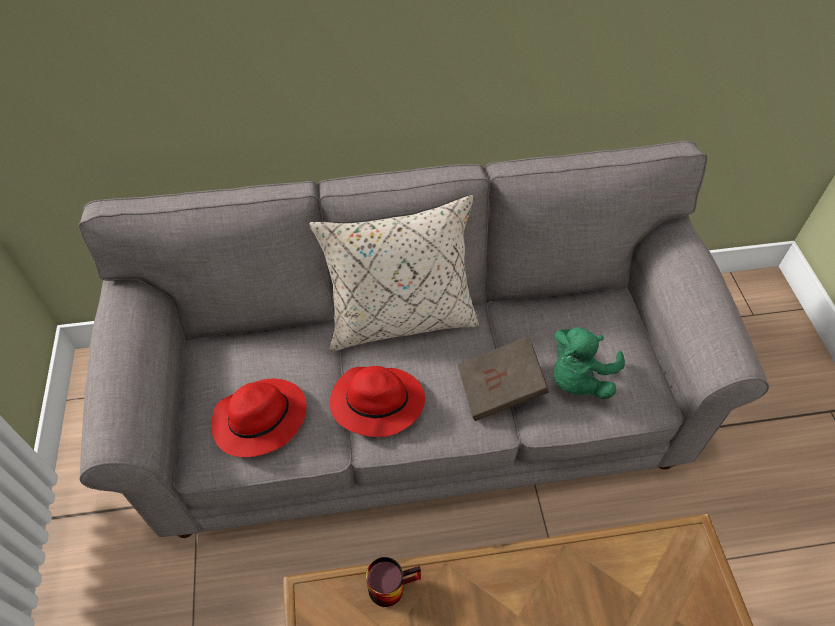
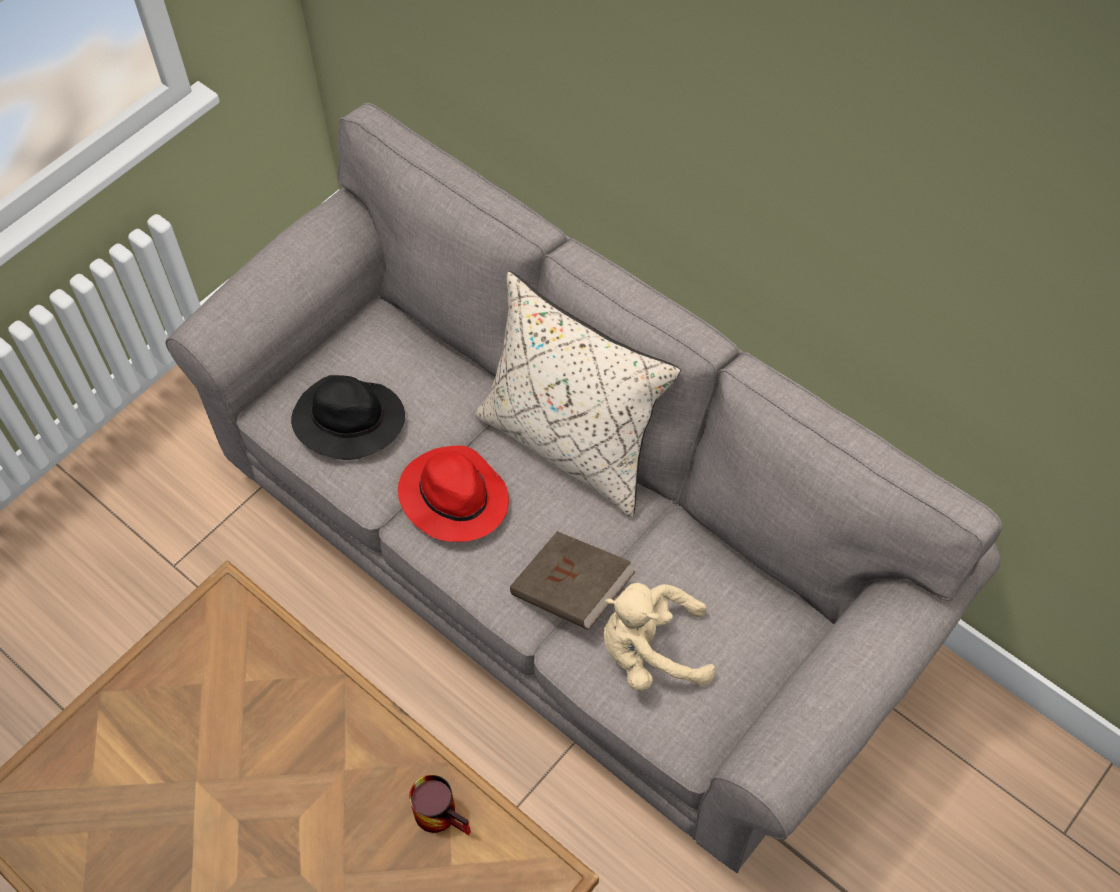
camera: 50 degrees right, 5 degrees up
red hat [211,378,307,457] -> black hat [291,375,405,460]
mug [366,557,421,607] -> mug moved to [409,775,471,835]
green plush toy [553,327,625,399] -> beige plush toy [604,583,715,691]

